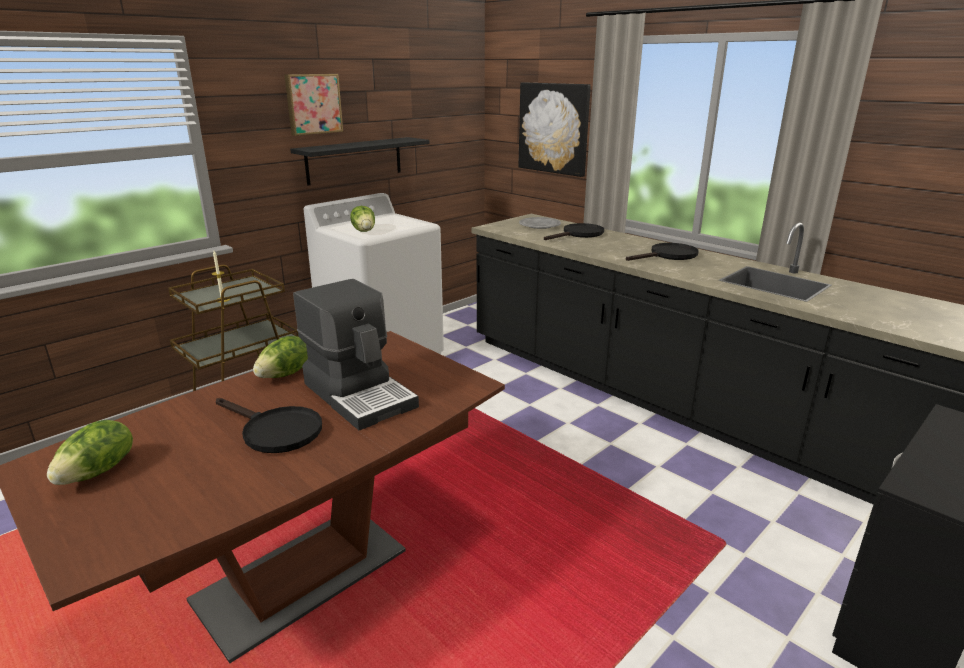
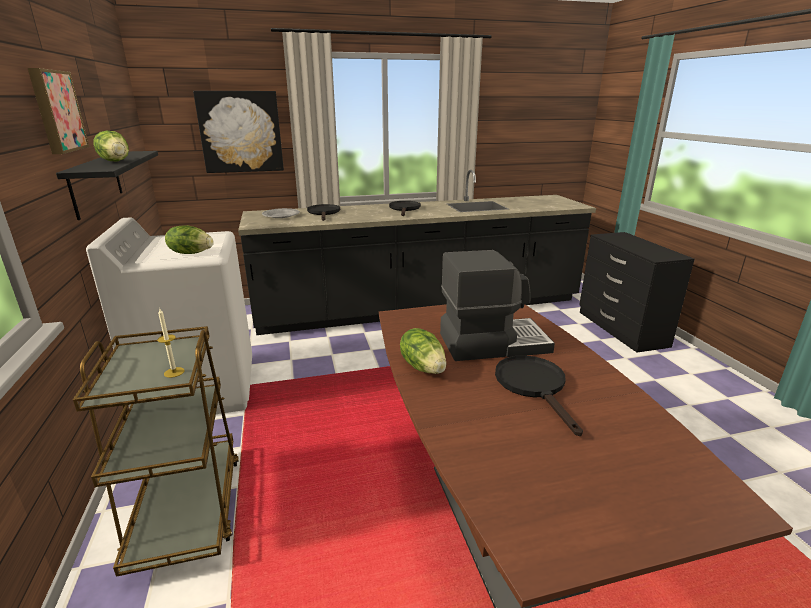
camera: 60 degrees left, 0 degrees up
lettuce [47,420,133,485] -> lettuce moved to [93,131,129,161]
black frying pan [216,398,322,453] -> black frying pan turned 75 degrees counterclockwise [495,355,583,436]

